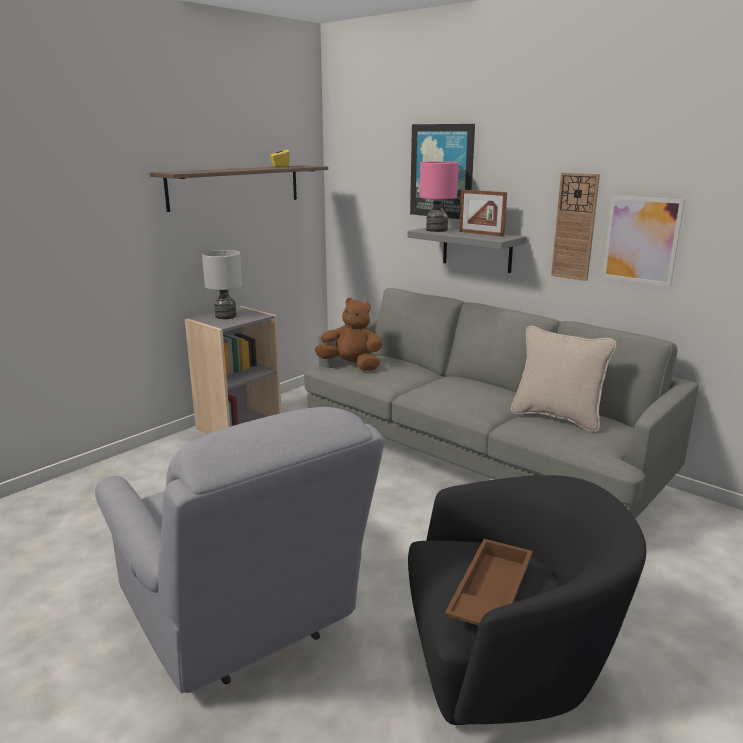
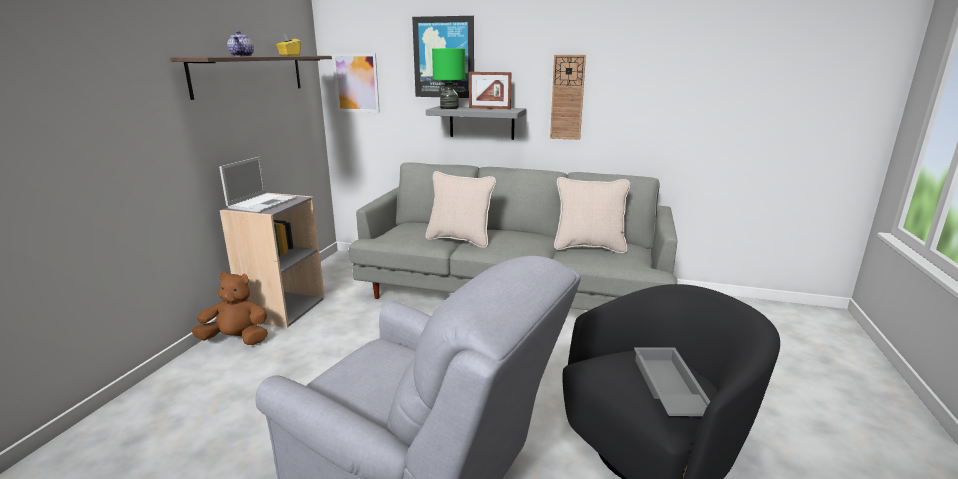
camera: 25 degrees left, 0 degrees up
grey table lamp [202,250,242,319] -> laptop [219,156,296,213]
brown plush toy [315,298,382,371] -> brown plush toy moved to [192,272,268,345]
pink table lamp [419,161,459,232] -> green table lamp [432,48,465,109]
brown tray [445,539,533,626] -> grey tray [634,348,710,416]
picture [602,195,685,287] -> picture moved to [333,54,380,112]
none -> teapot [227,31,254,56]
none -> beige pillow [426,171,496,248]

